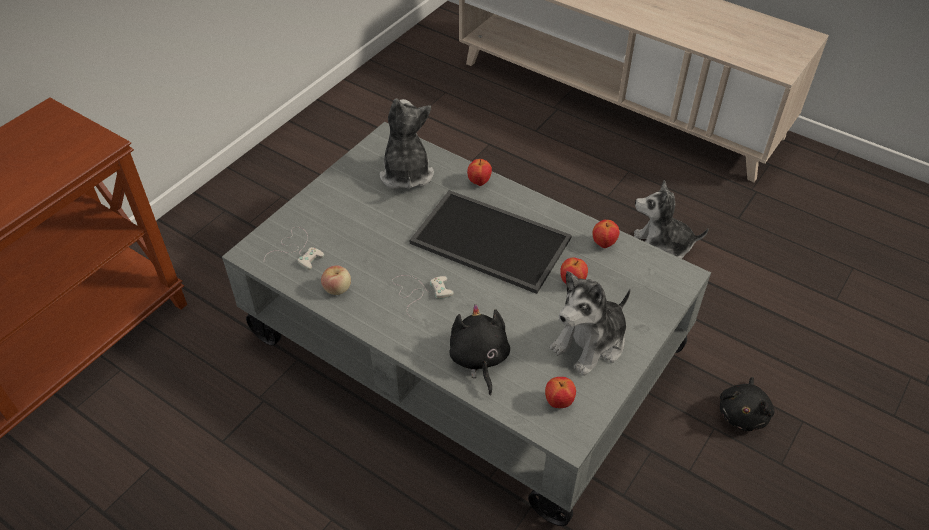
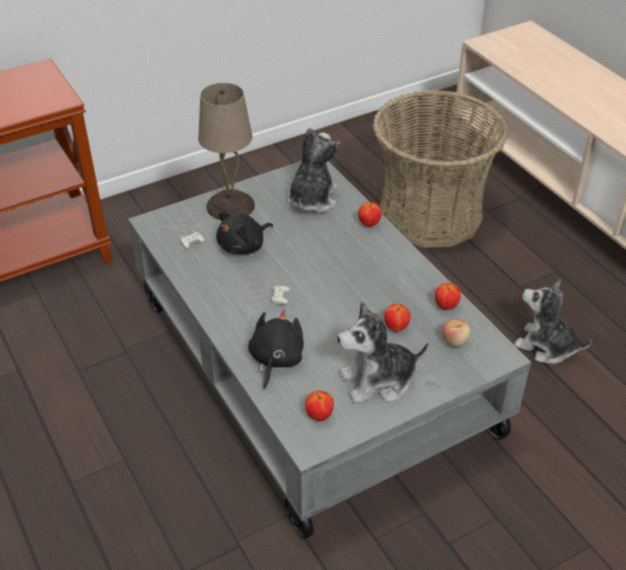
camera: 25 degrees right, 5 degrees down
apple [321,266,351,295] -> apple moved to [442,319,471,347]
tray [409,190,572,294] -> none
black plush toy [720,377,775,431] -> black plush toy moved to [216,212,273,254]
none -> beige table lamp [198,83,255,220]
none -> basket [373,90,508,248]

